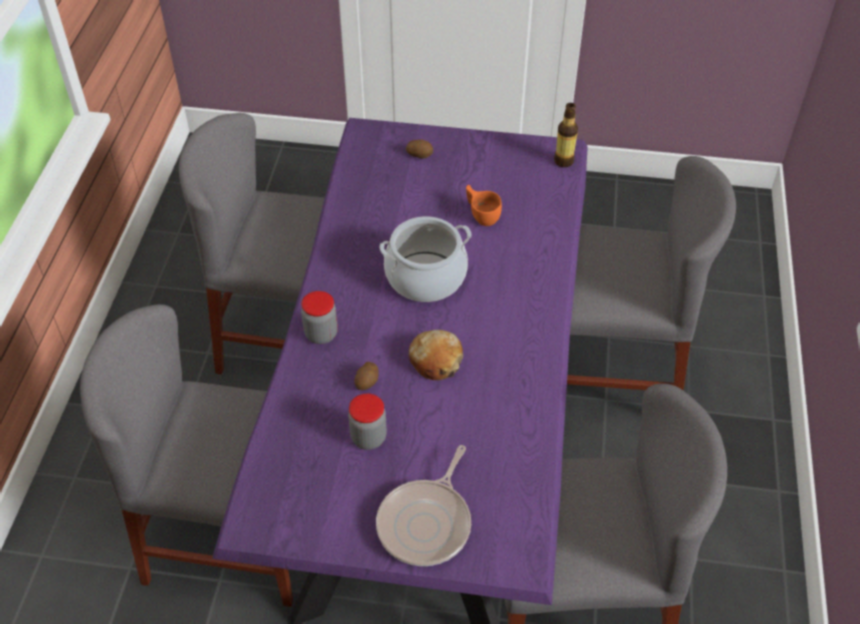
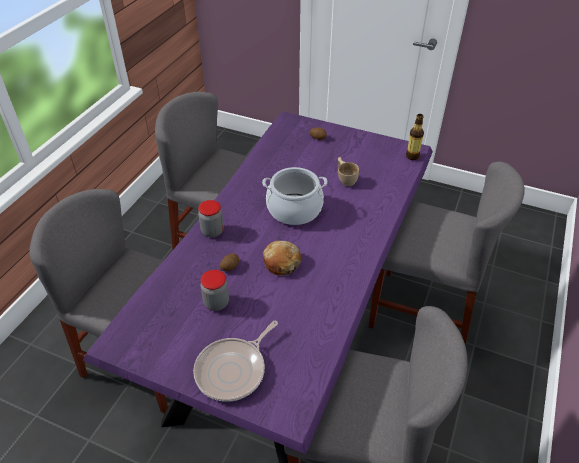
camera: 15 degrees right, 5 degrees down
orange cup [466,185,502,226] -> beige cup [338,157,359,186]

